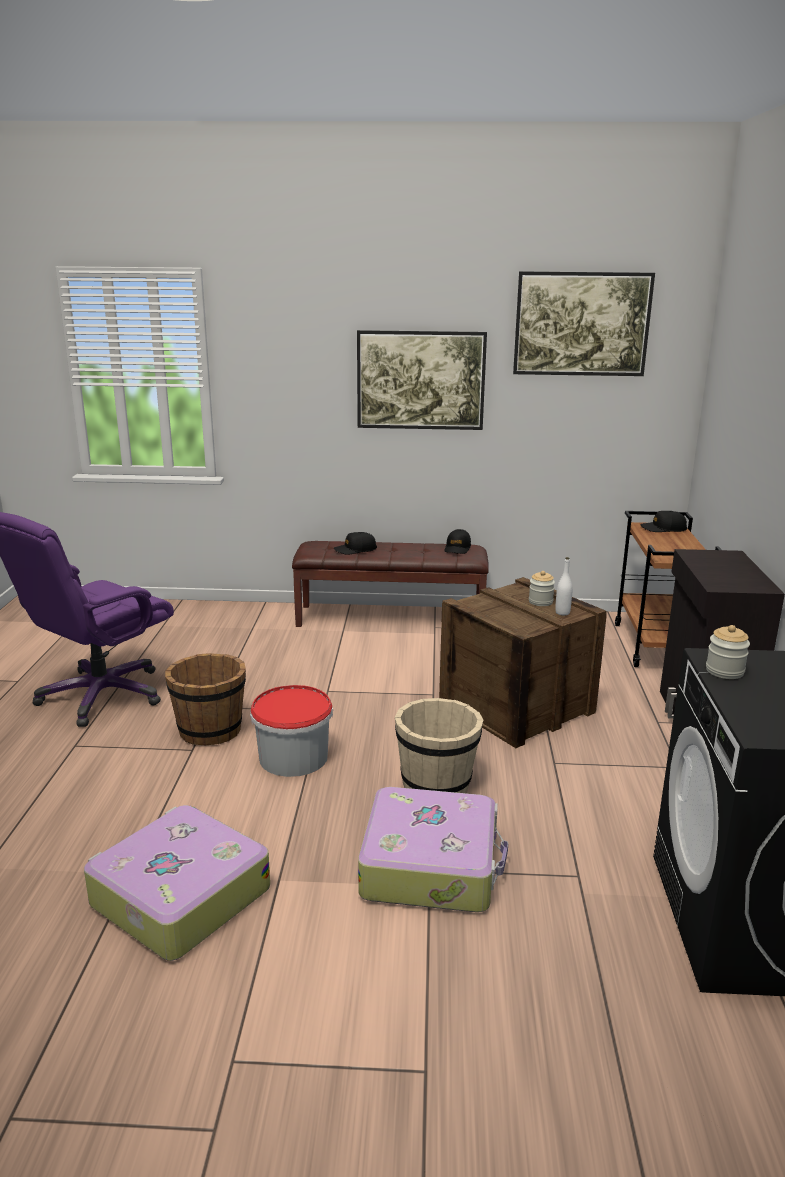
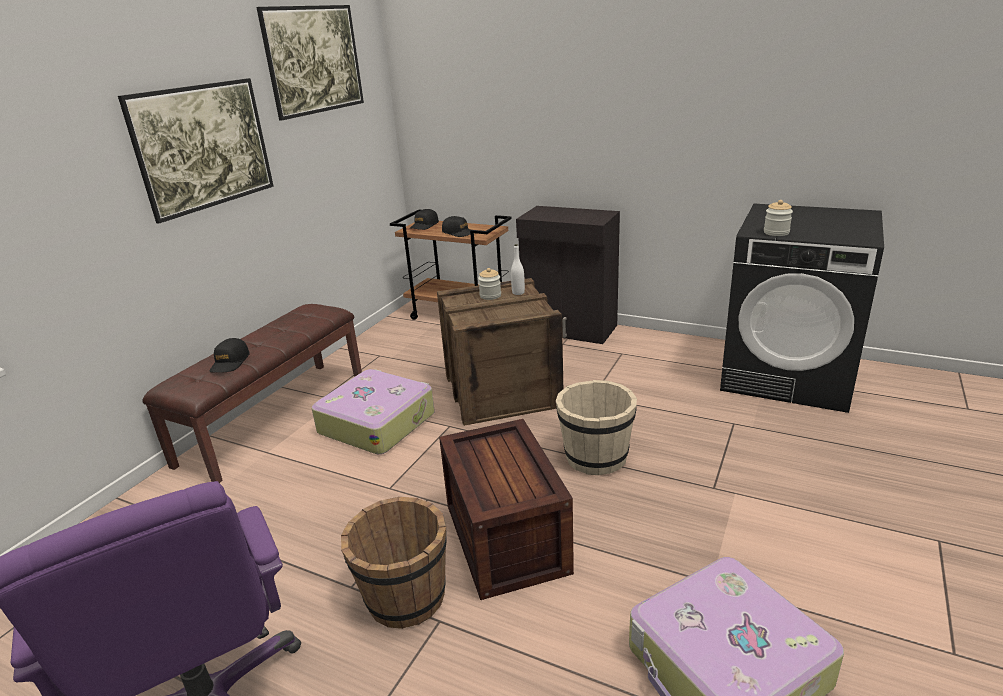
camera: 65 degrees left, 5 degrees up
bucket [250,685,333,777] -> crate [439,419,574,600]
suitcase [358,787,508,912] -> suitcase moved to [311,369,435,454]
black cap [444,529,471,554] -> black cap moved to [442,216,470,237]

